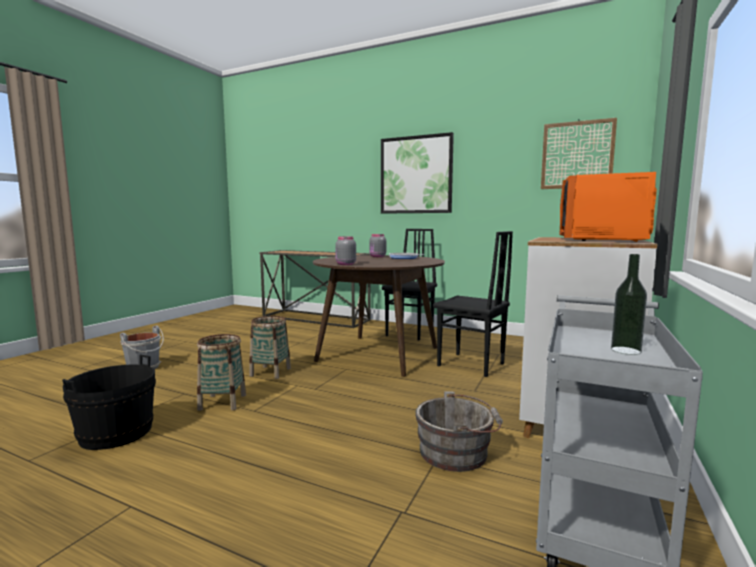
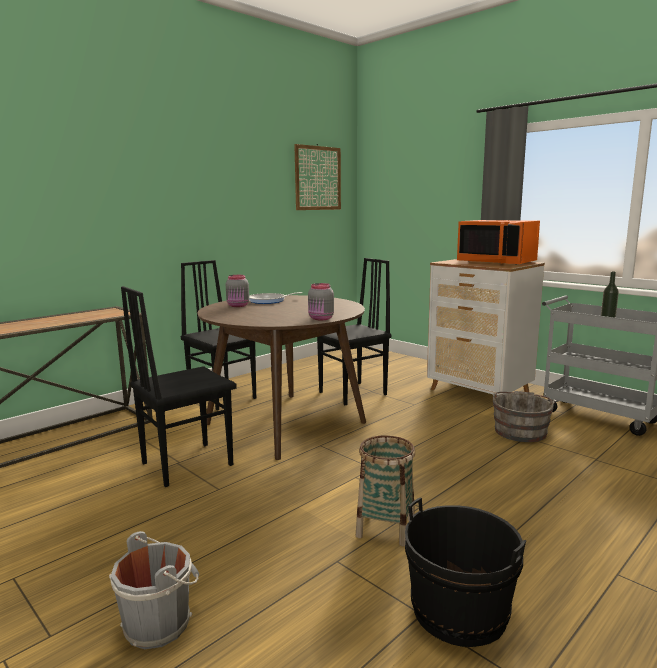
camera: 70 degrees left, 5 degrees up
basket [249,316,291,379] -> none
picture [381,132,454,214] -> none
none -> black chair [121,286,237,487]

